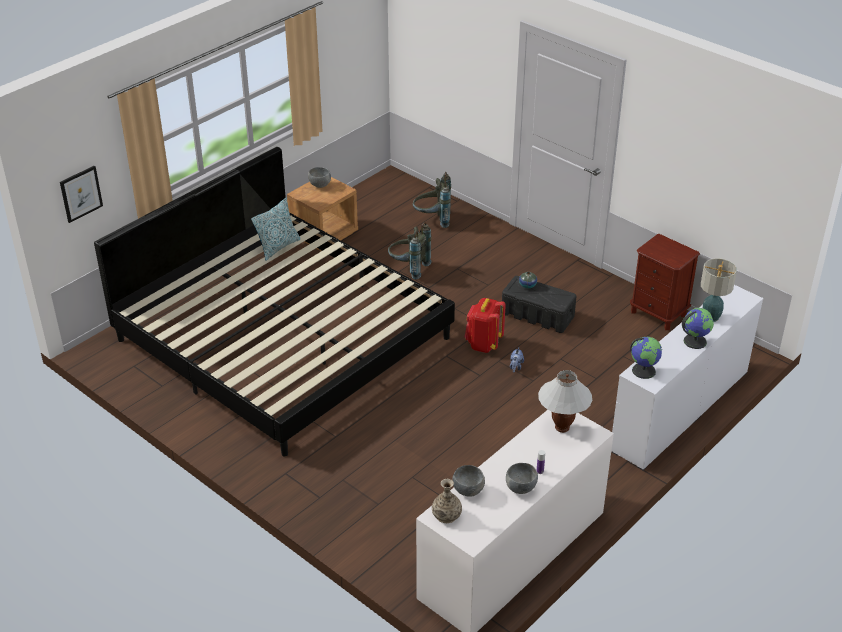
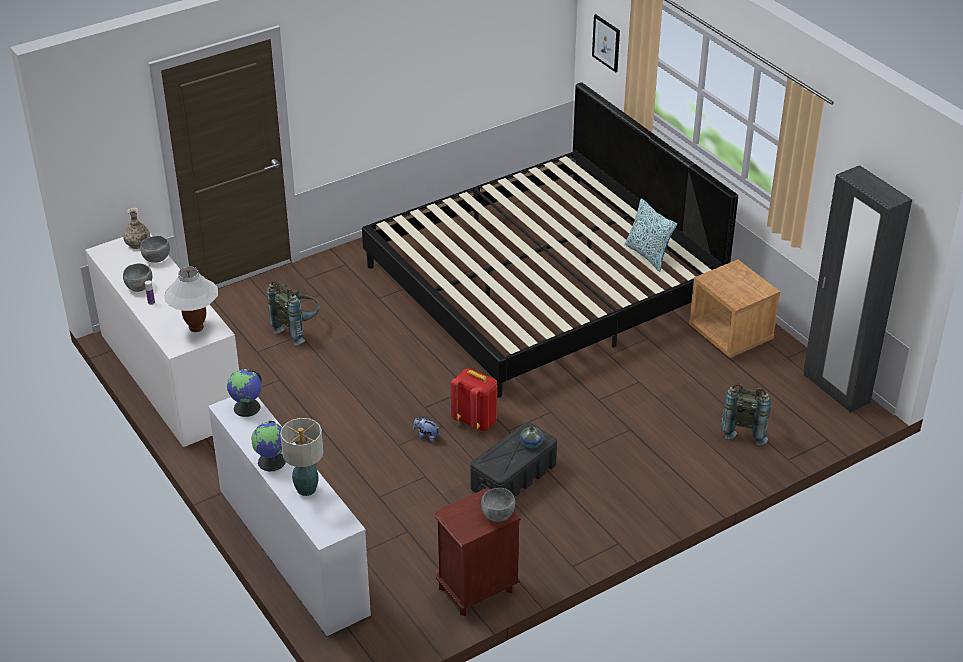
camera: 105 degrees right, 0 degrees up
grey bowl [308,167,331,188] -> grey bowl moved to [481,488,515,522]
grey backpack [388,222,432,280] -> grey backpack moved to [267,281,320,345]
none -> black wardrobe [804,165,912,413]

